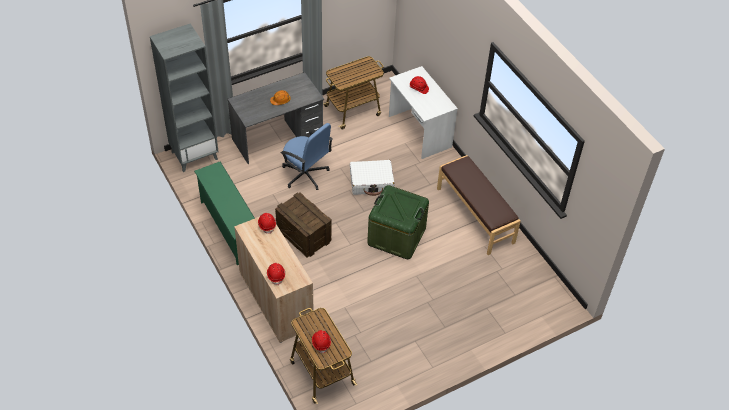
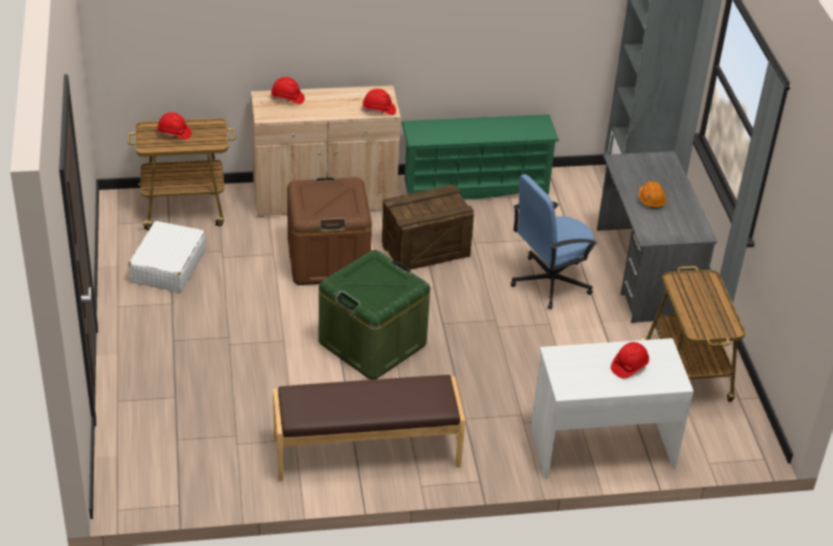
camera: 110 degrees right, 10 degrees down
white suitcase [350,160,395,196] -> white suitcase moved to [128,221,206,293]
none -> brown storage box [287,177,372,285]

